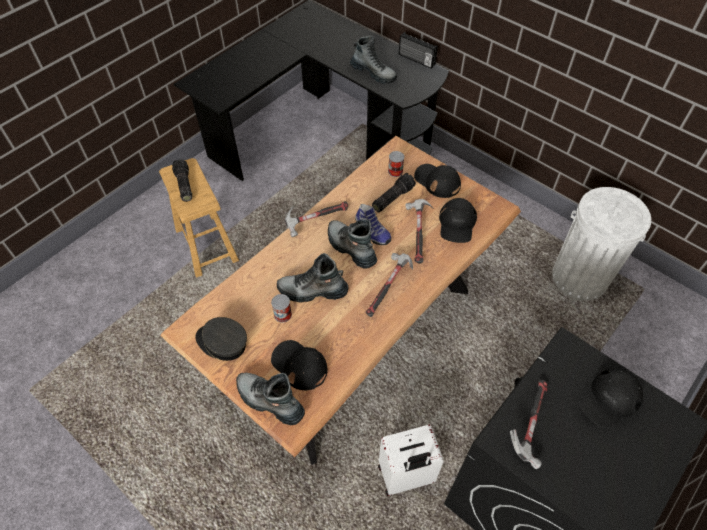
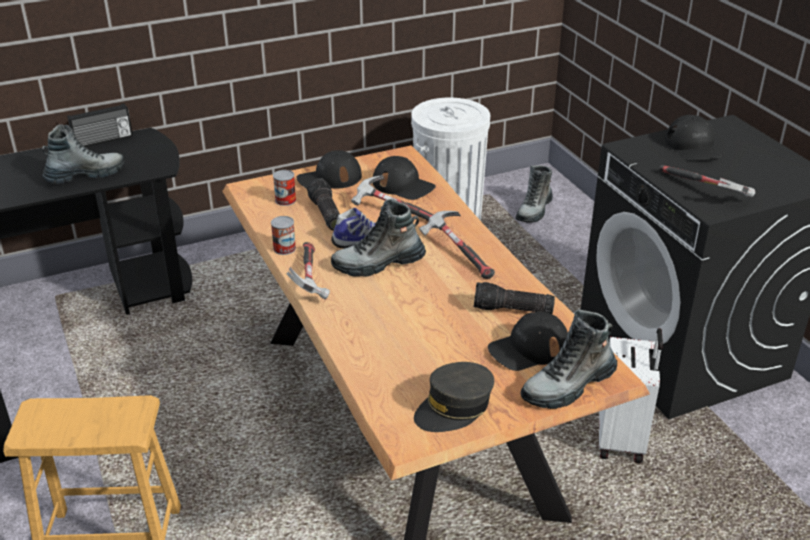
camera: 65 degrees left, 20 degrees down
flashlight [172,159,192,202] -> flashlight moved to [474,282,555,314]
can [271,294,292,323] -> can moved to [271,216,296,255]
boot [277,253,348,302] -> boot moved to [516,165,553,223]

